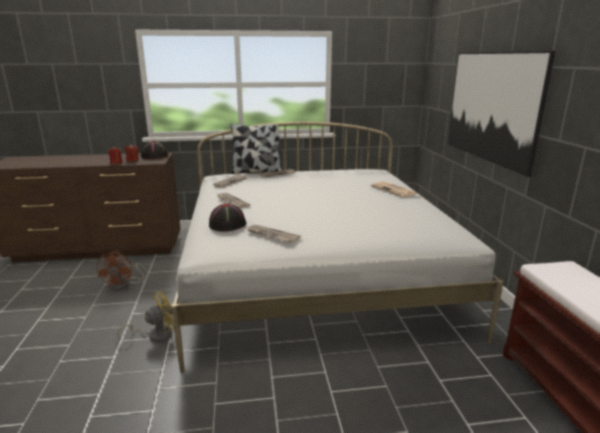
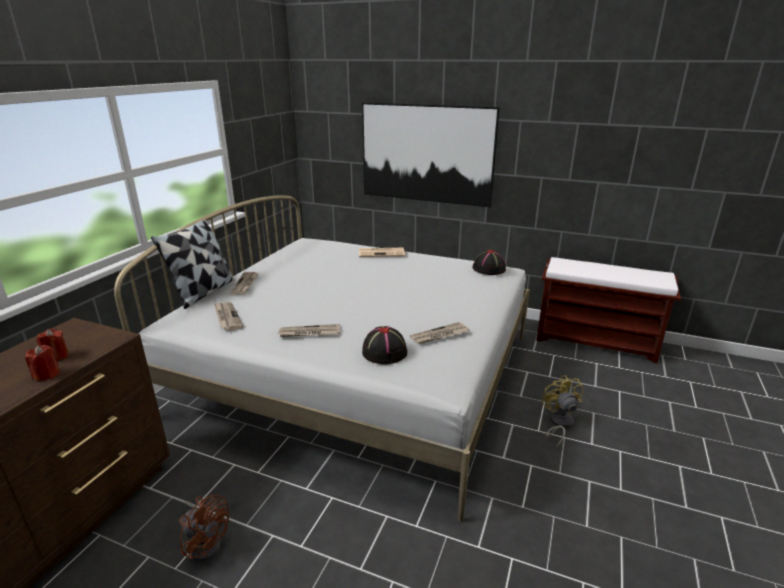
camera: 60 degrees left, 5 degrees up
yellow fan [117,291,174,342] -> yellow fan moved to [542,375,584,448]
black hat [141,141,168,159] -> black hat moved to [472,250,506,275]

